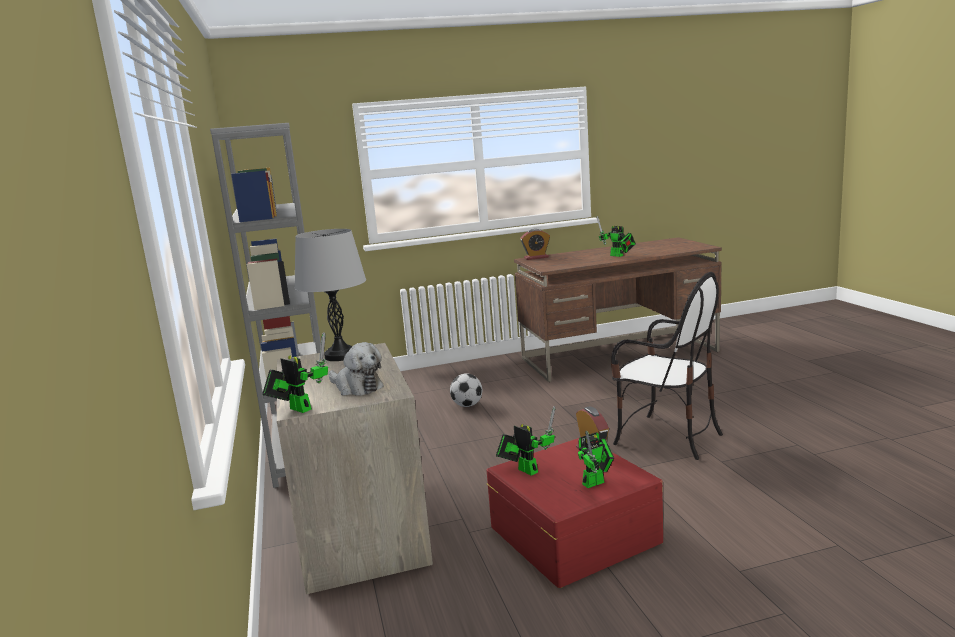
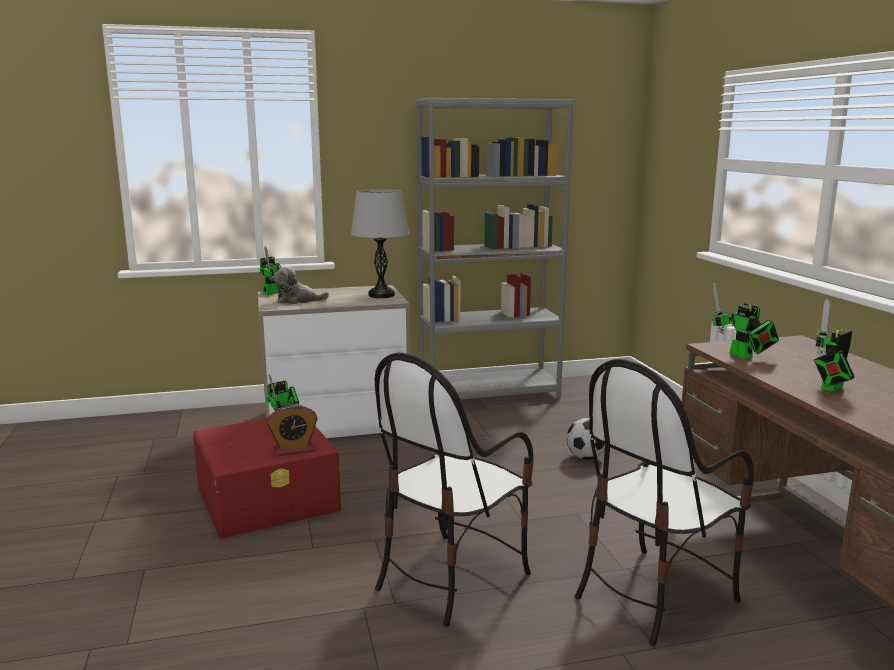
camera: 90 degrees right, 0 degrees up
plush toy [328,342,384,396] -> plush toy turned 45 degrees clockwise [273,265,329,304]
alarm clock [520,229,550,260] -> none
toy robot [578,430,614,488] -> toy robot moved to [712,282,779,359]
none -> chair [575,359,754,646]

